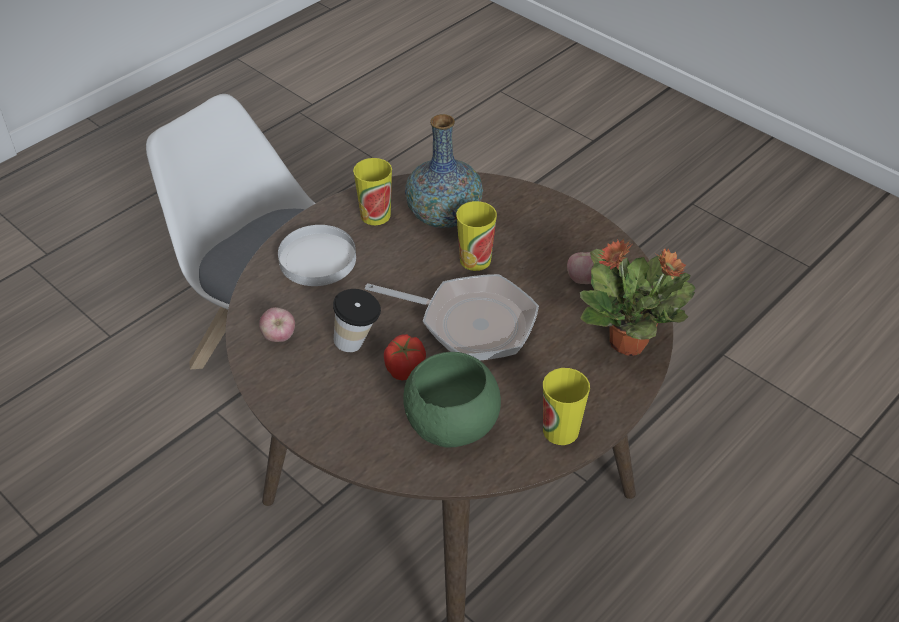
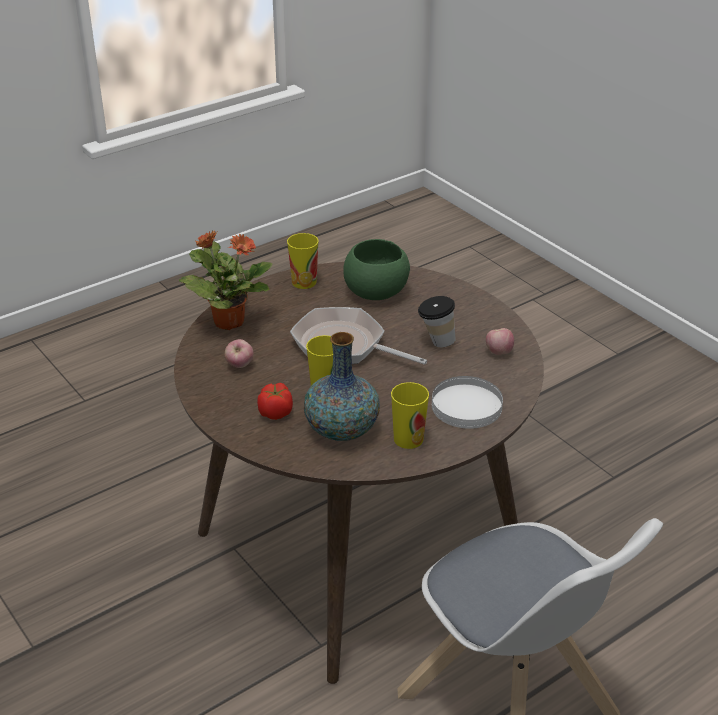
camera: 170 degrees left, 10 degrees down
tomato [384,334,426,380] -> tomato moved to [257,383,293,420]

